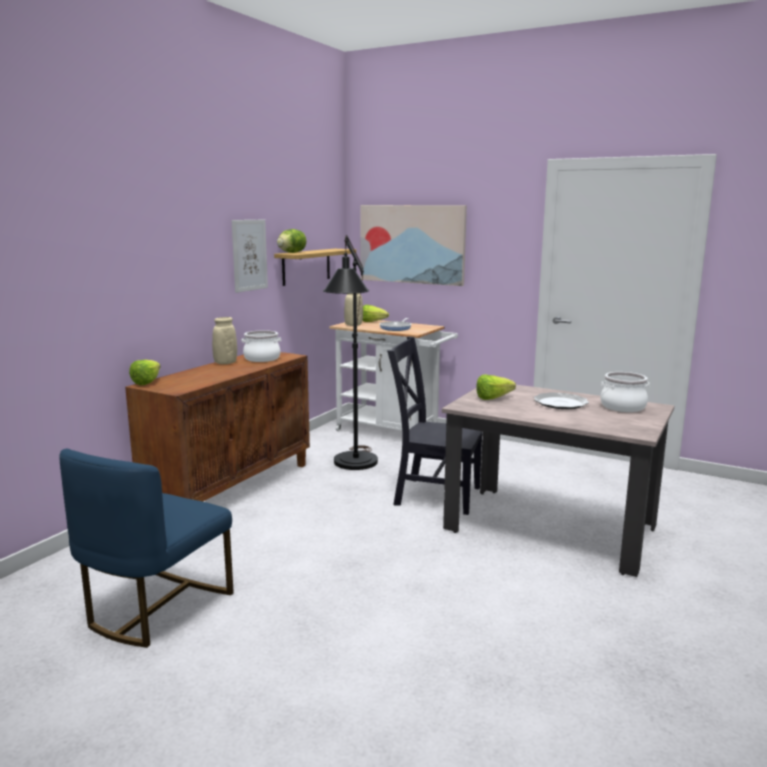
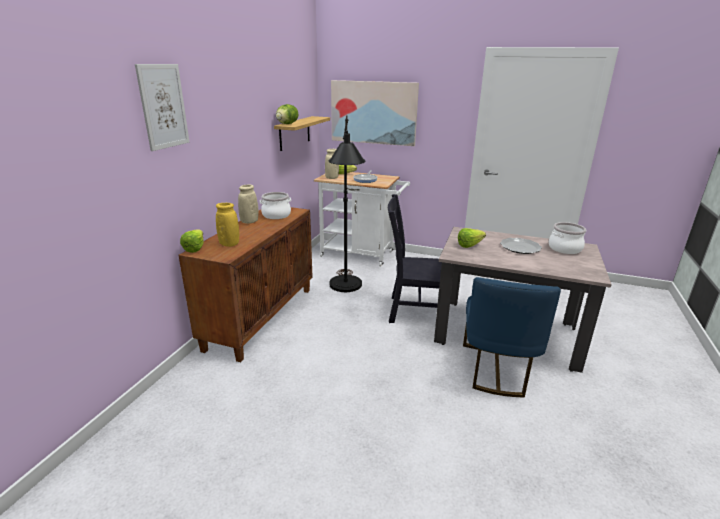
camera: 10 degrees left, 10 degrees up
blue chair [60,449,233,648] -> blue chair moved to [463,277,561,397]
picture [232,220,268,293] -> picture moved to [135,64,190,151]
none -> yellow vase [216,203,239,247]

